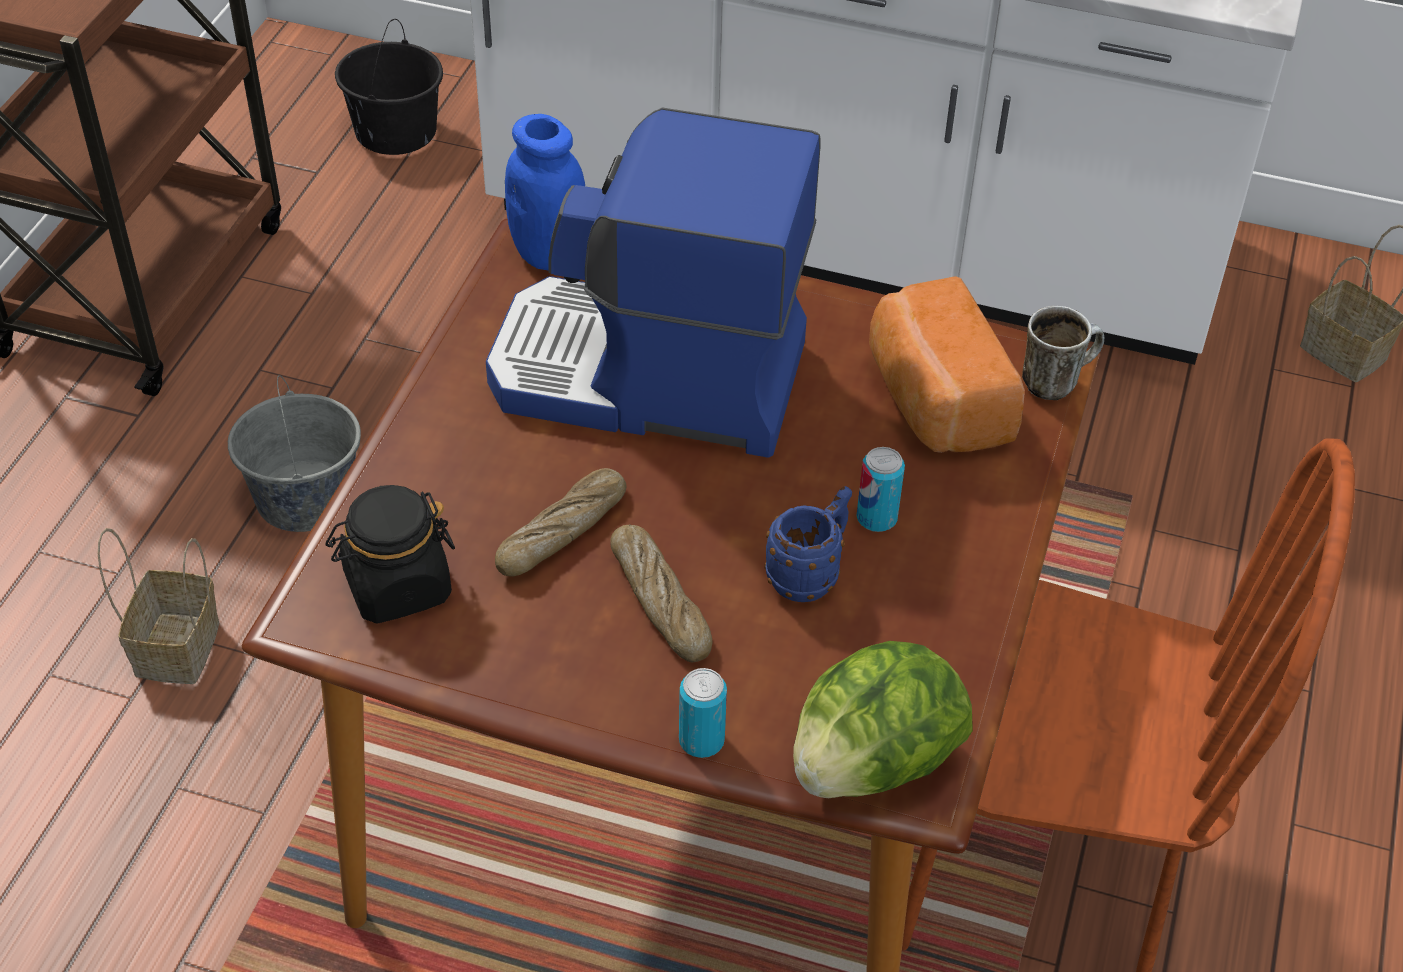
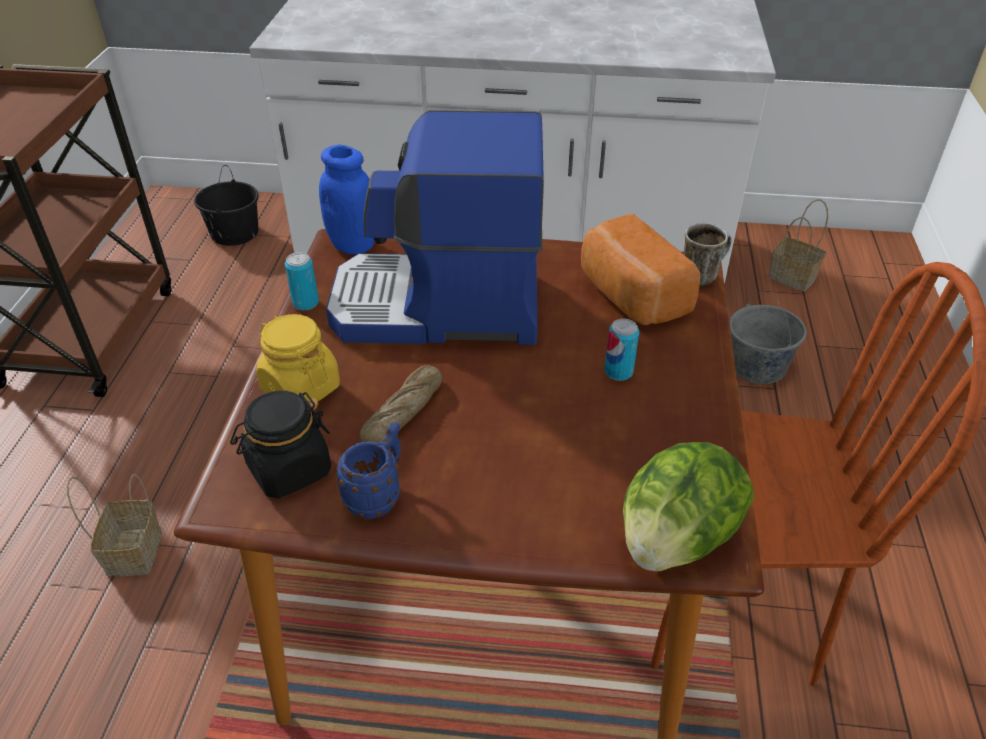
camera: 10 degrees left, 5 degrees down
grey bucket [228,375,361,532] -> grey bucket moved to [729,291,807,384]
bread [610,524,713,662] -> none
can [679,668,727,758] -> can moved to [285,252,319,310]
blue mug [765,486,852,602] -> blue mug moved to [335,422,401,519]
none -> yellow jar [256,314,340,401]

